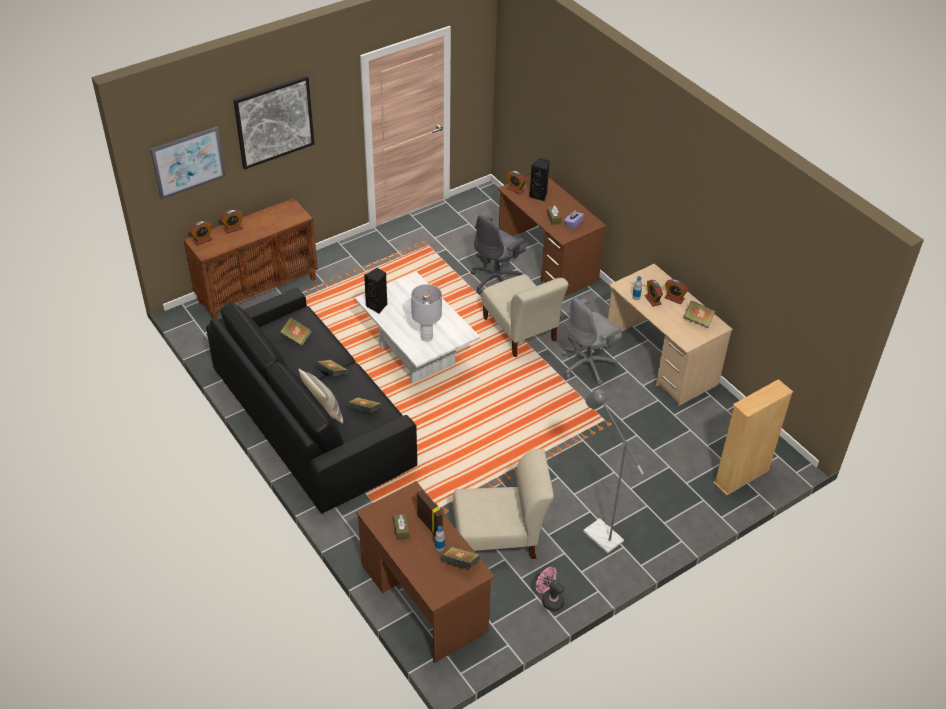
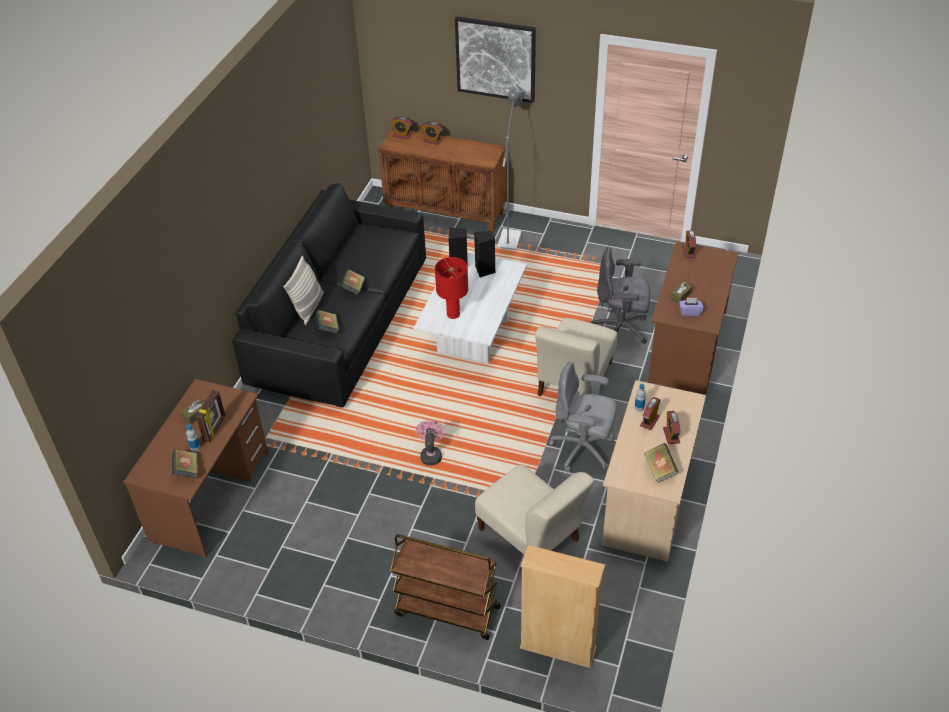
camera: 55 degrees right, 0 degrees up
picture [150,126,226,200] -> none
book [280,317,312,346] -> none
grey table lamp [411,284,442,342] -> red table lamp [435,257,468,319]
beige chair [453,449,554,559] -> beige chair moved to [475,464,594,555]
black speaker [529,158,550,201] -> black speaker moved to [474,231,495,278]
pink fan [536,567,565,611] -> pink fan moved to [416,420,445,465]
grey floor lamp [583,389,644,553] -> grey floor lamp moved to [497,89,522,250]
none -> brown cart [390,534,501,640]

